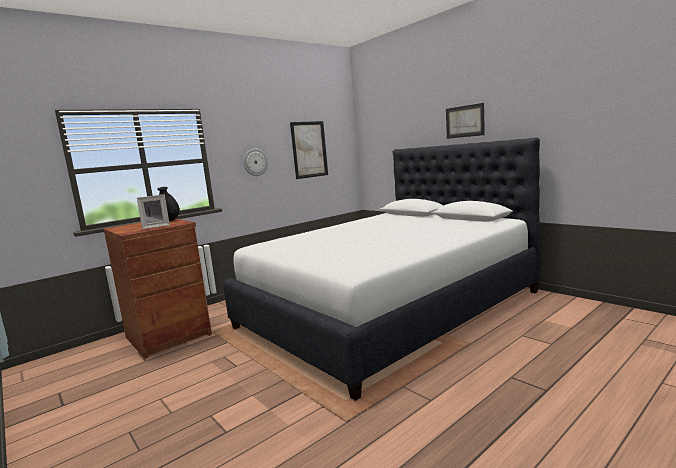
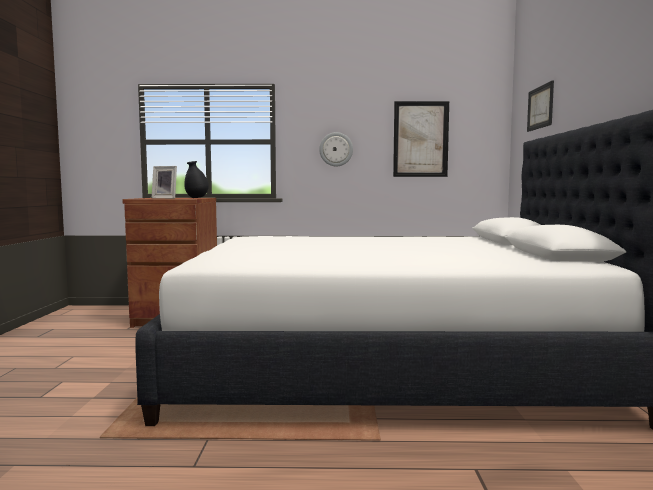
camera: 40 degrees right, 5 degrees down
picture [446,103,485,139] -> picture moved to [527,81,554,132]

